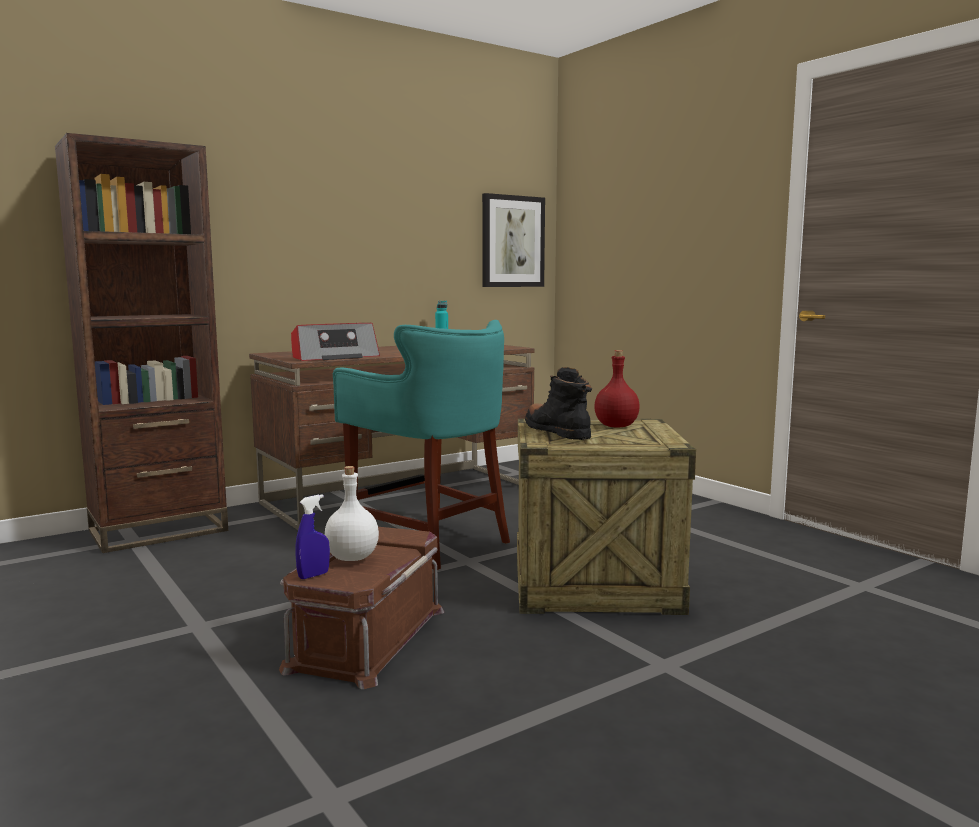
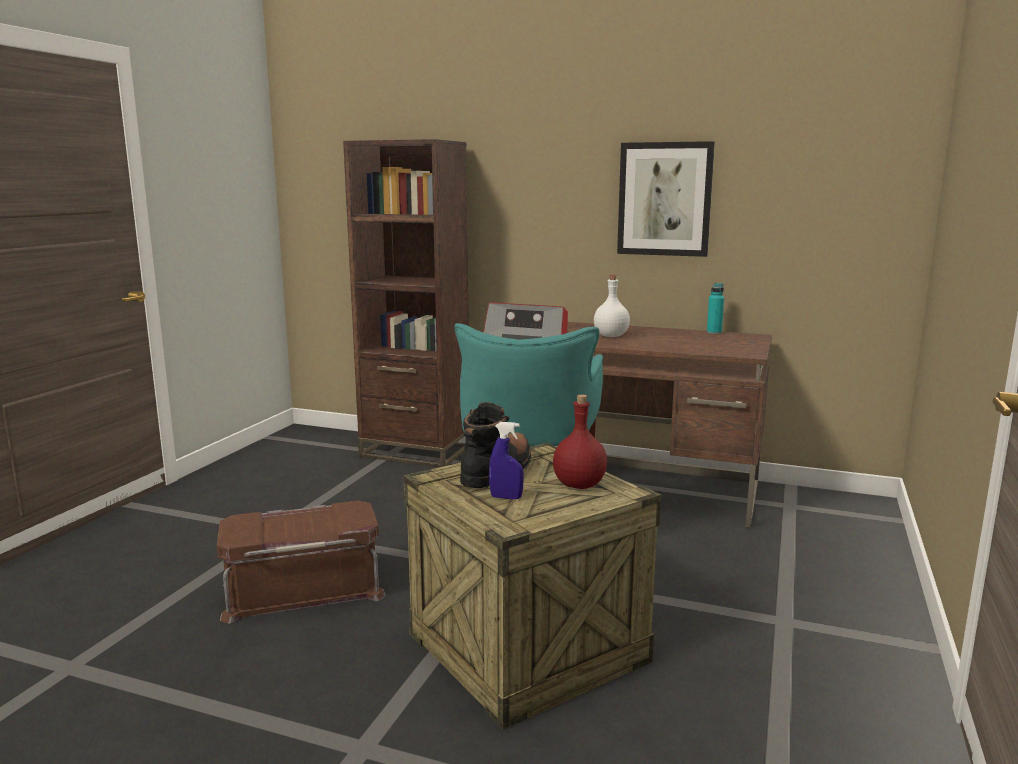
camera: 55 degrees right, 5 degrees up
blue spray bottle [296,494,330,579] -> blue spray bottle moved to [489,422,524,500]
white bottle [325,466,379,561] -> white bottle moved to [594,275,630,337]
picture [482,193,545,287] -> picture moved to [617,141,715,257]

